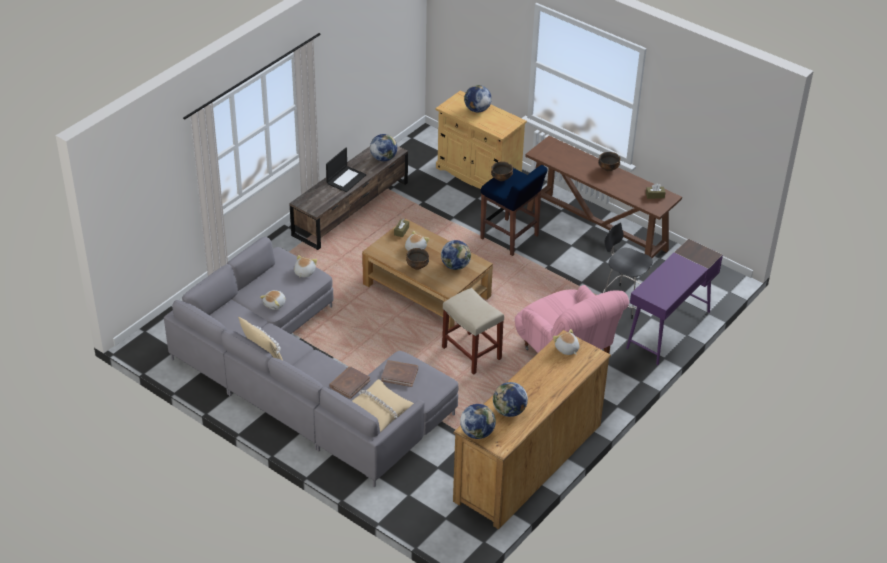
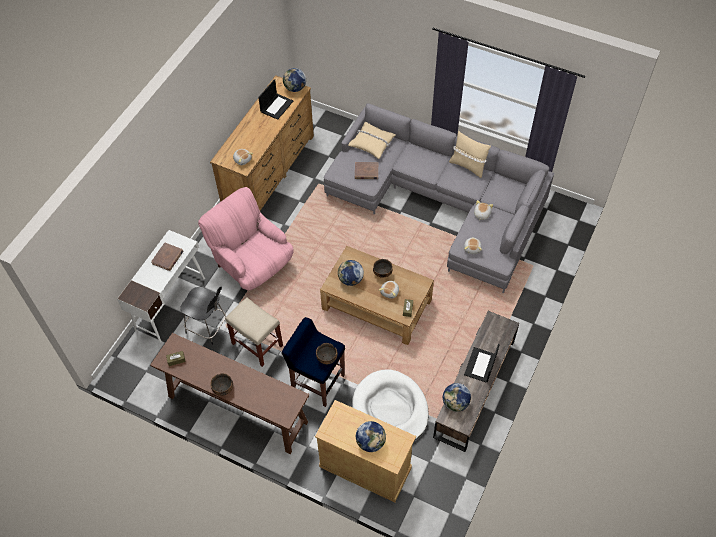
camera: 170 degrees right, 15 degrees up
brown book [329,366,370,399] -> brown book moved to [151,242,183,271]
beige stool [442,288,504,375] -> beige stool moved to [225,297,283,367]
globe [493,382,528,417] -> laptop [258,79,293,120]
purple desk [626,239,723,365] -> white desk [117,230,205,343]
none -> white dog bed [352,369,429,441]

